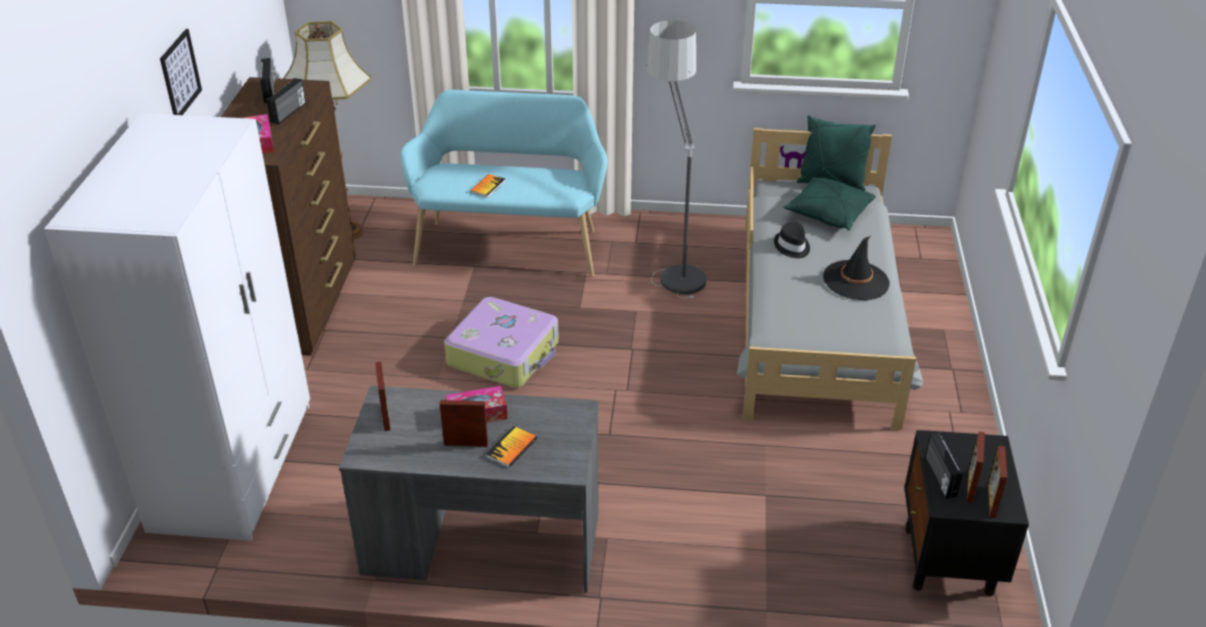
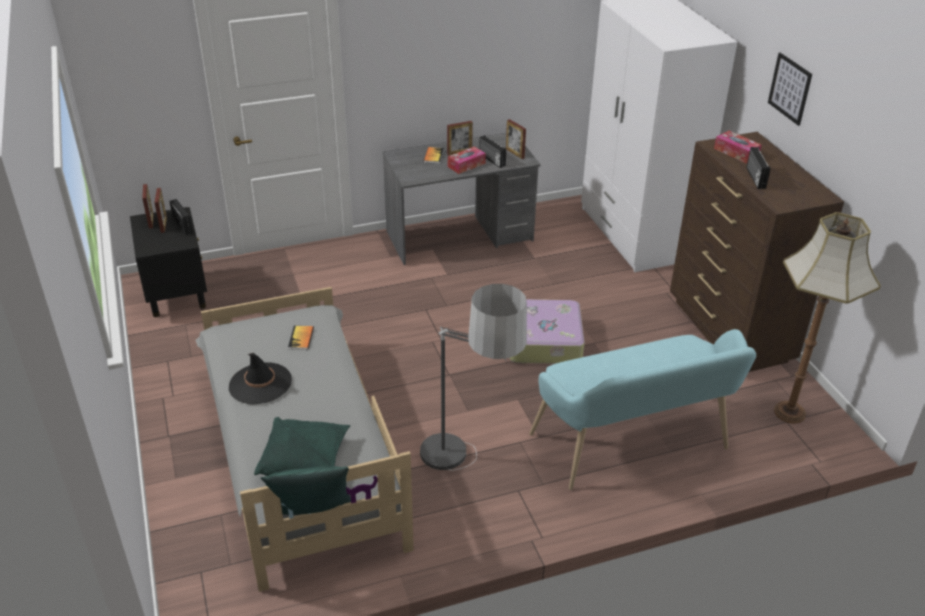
camera: 155 degrees right, 0 degrees up
radio [260,58,276,103] -> radio moved to [479,135,506,168]
book [470,174,506,198] -> book moved to [288,326,314,350]
black hat [774,222,810,258] -> none

